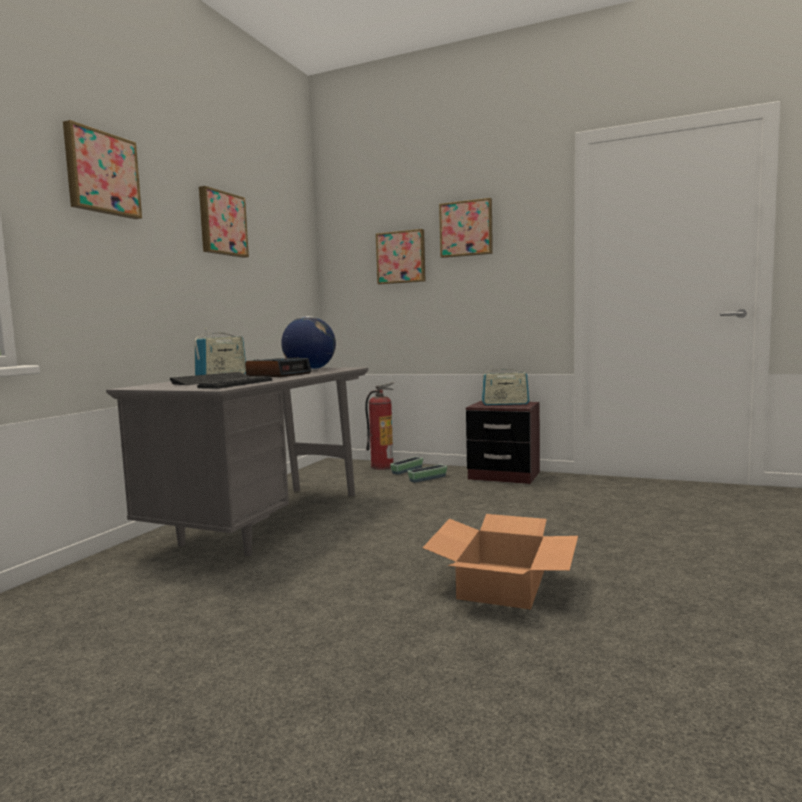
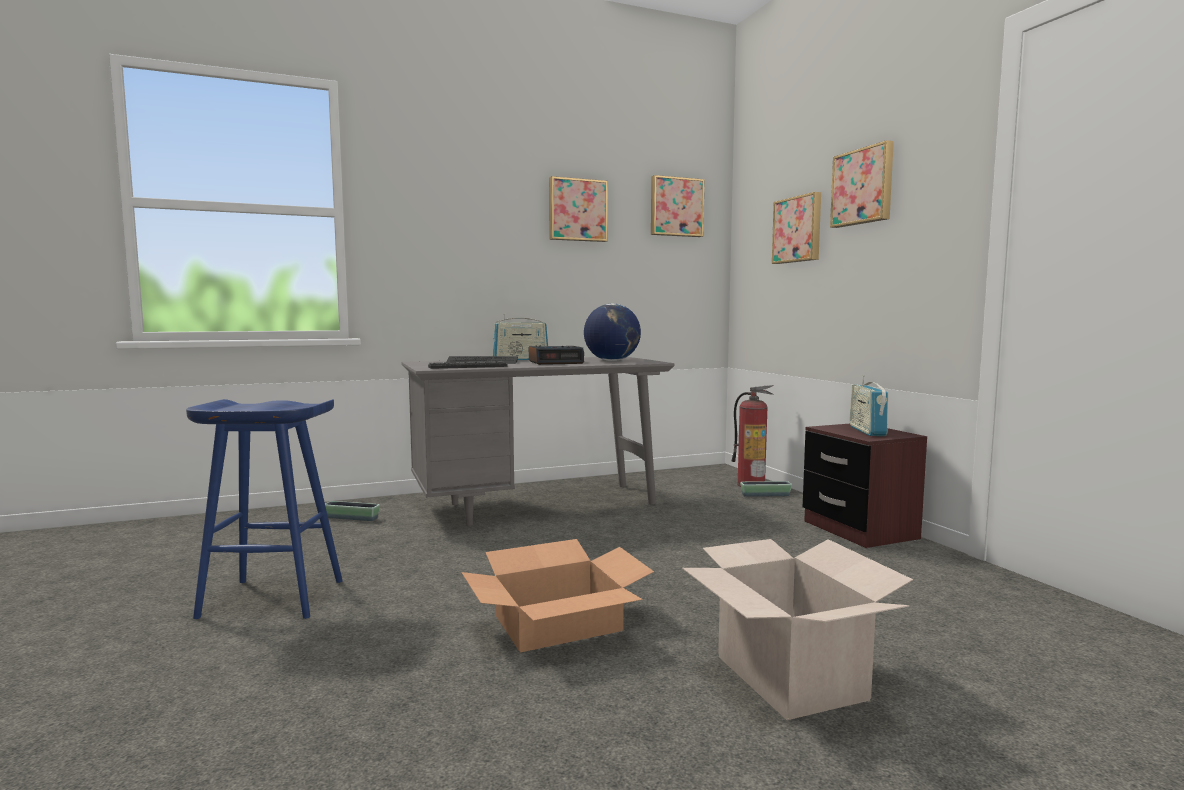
camera: 45 degrees right, 0 degrees up
picture [63,120,142,219] -> picture moved to [651,175,705,237]
planter [408,464,447,483] -> planter moved to [325,501,380,521]
radio [482,366,529,405] -> radio turned 45 degrees clockwise [849,375,888,436]
none -> blue stool [186,399,343,619]
none -> cardboard box [682,539,913,720]

